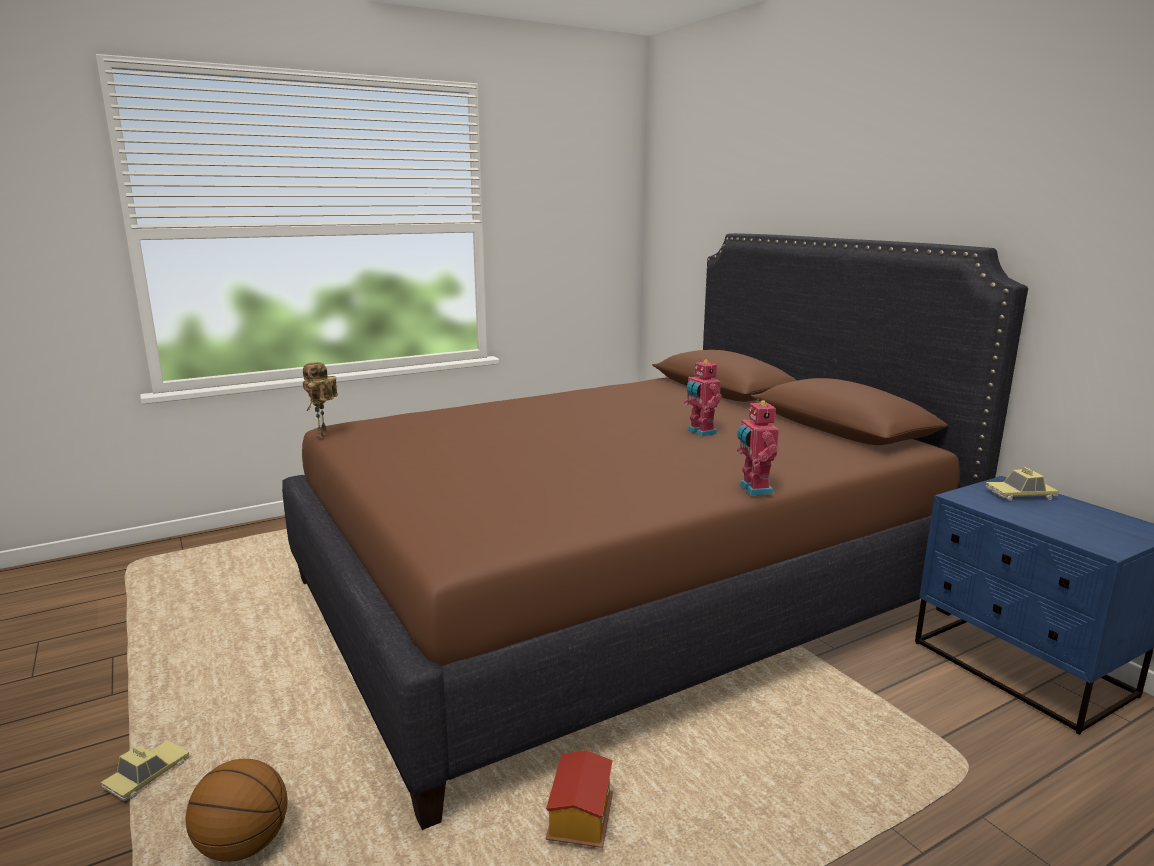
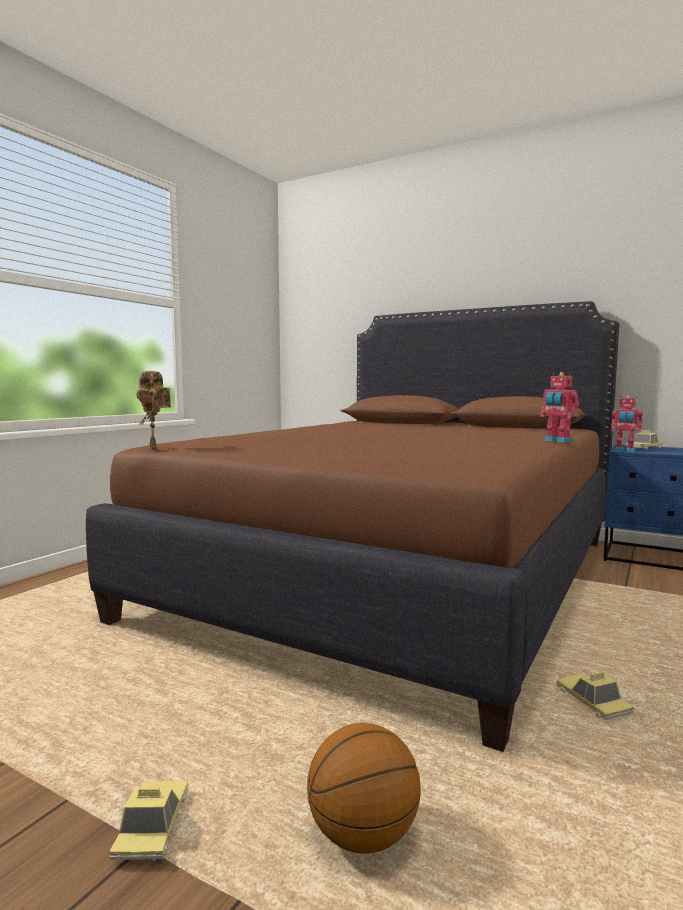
camera: 30 degrees left, 10 degrees down
toy house [546,750,613,848] -> toy car [556,672,634,720]
toy robot [684,359,721,437] -> toy robot moved to [611,395,643,452]

